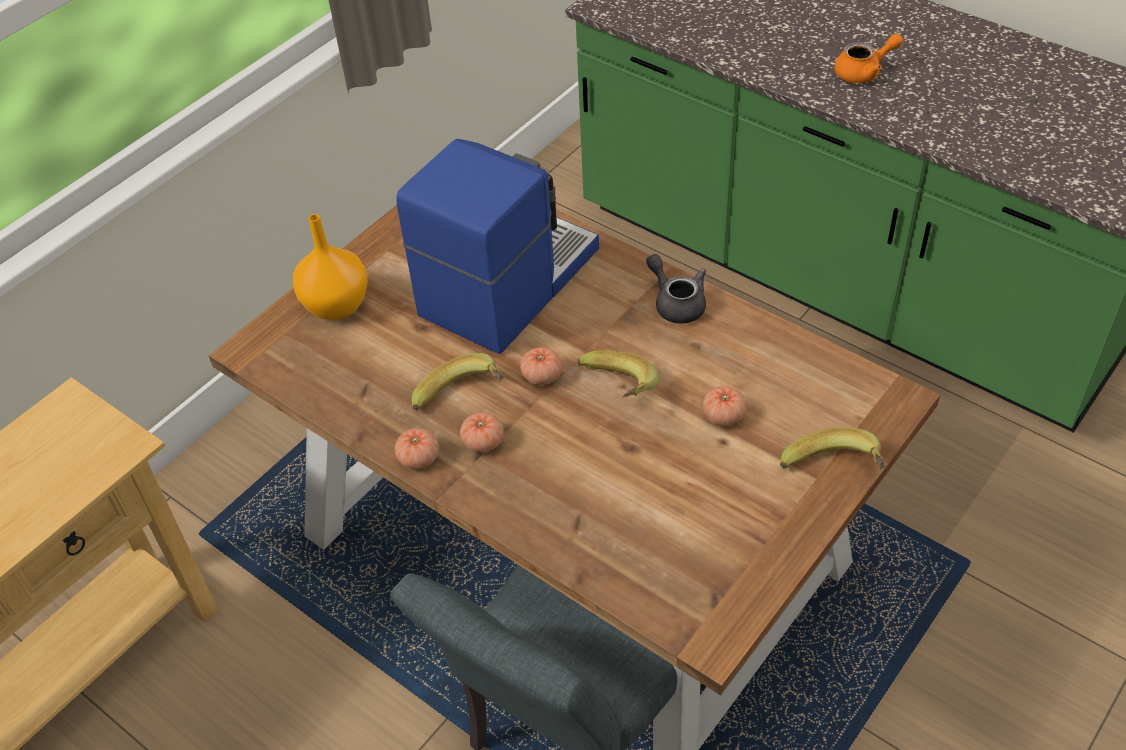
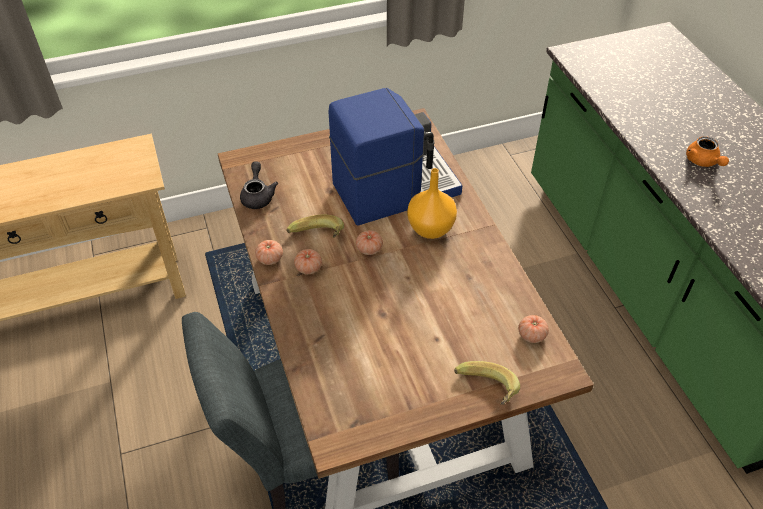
camera: 30 degrees right, 0 degrees up
orange vase [293,214,368,320] -> orange vase moved to [407,168,457,239]
banana [577,350,659,397] -> none
grey teapot [646,254,706,324] -> grey teapot moved to [240,162,278,209]
tomato [703,386,746,426] -> tomato moved to [518,315,549,343]
orange teapot [834,33,903,83] -> orange teapot turned 60 degrees clockwise [686,136,729,167]

